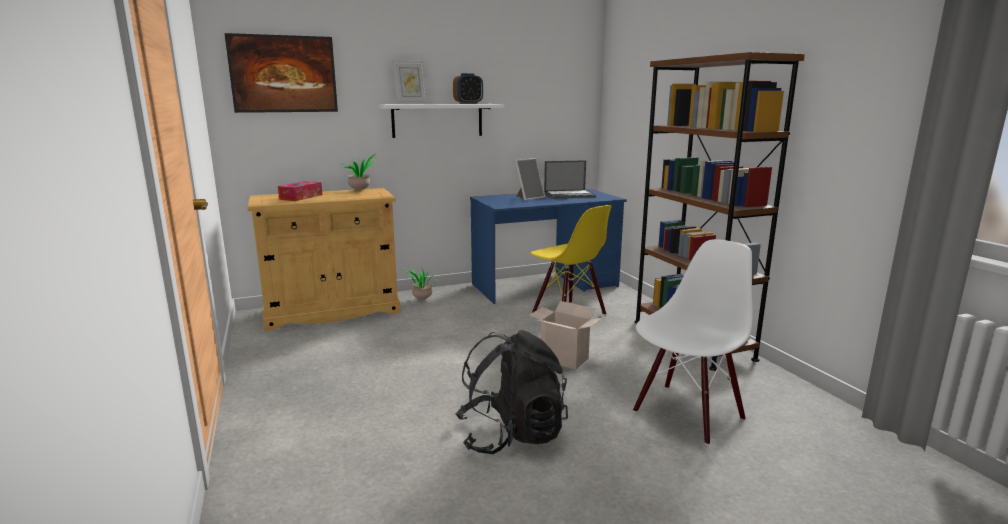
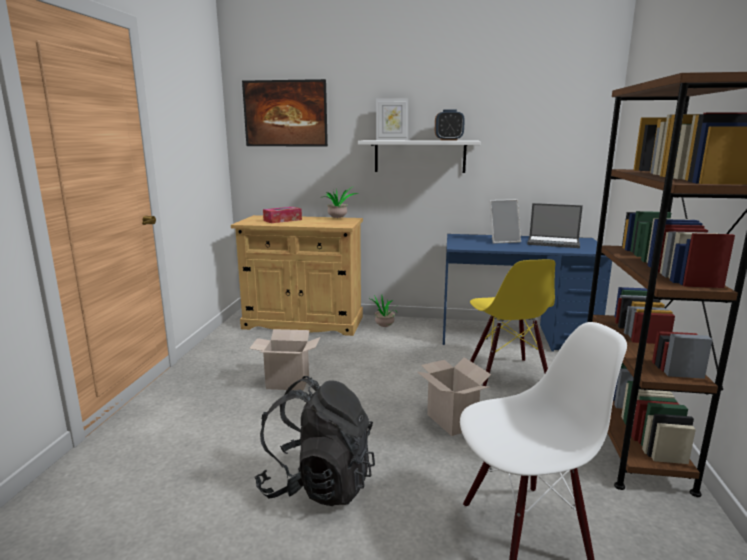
camera: 30 degrees right, 0 degrees up
none -> cardboard box [249,329,320,391]

